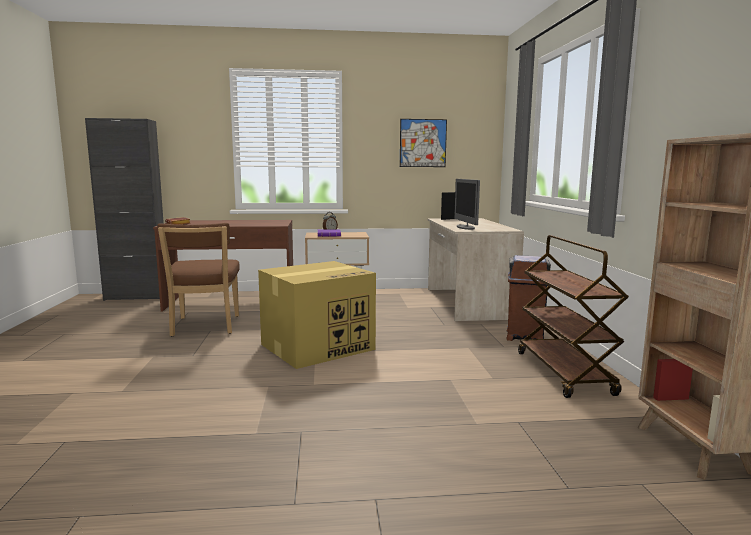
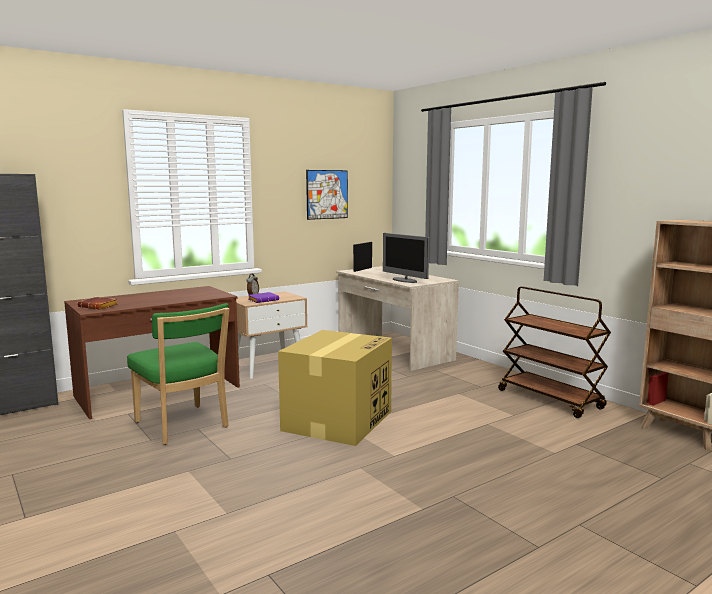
camera: 30 degrees left, 0 degrees up
brown chair [157,223,240,337] -> green chair [127,303,229,445]
brown trash can [507,255,551,341] -> none

